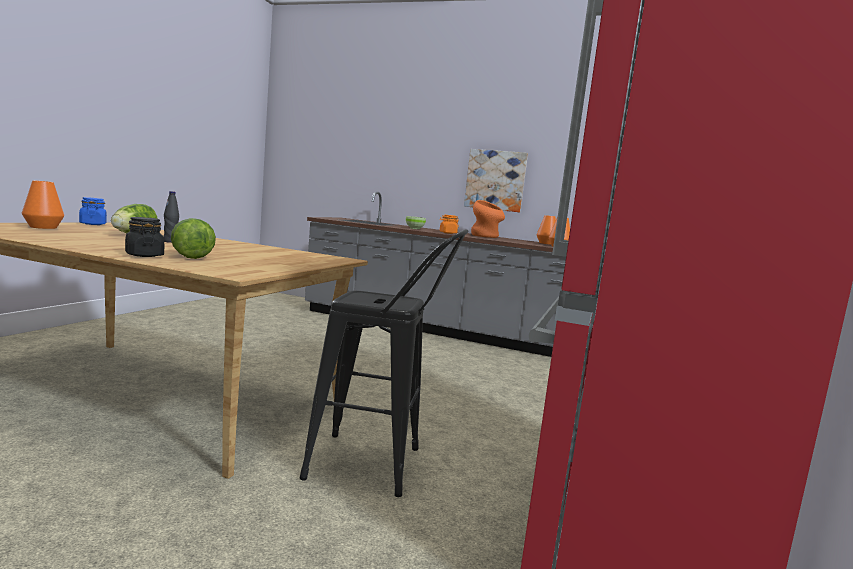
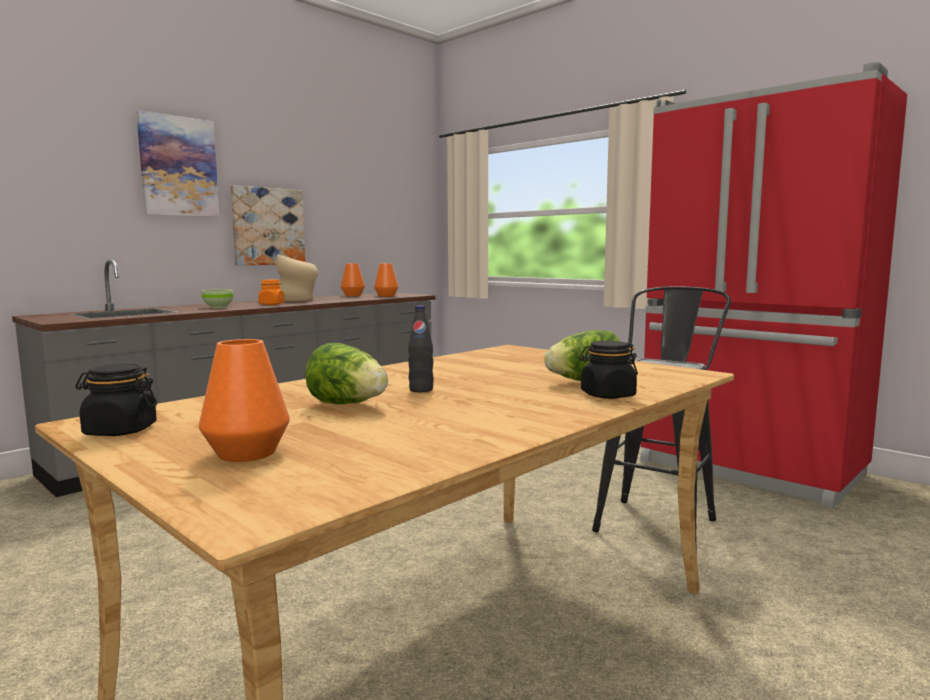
camera: 65 degrees left, 0 degrees up
blue jar [79,197,107,225] -> black jar [75,364,157,436]
orange vase [471,200,505,238] -> beige vase [276,255,318,302]
none -> picture [136,111,220,217]

